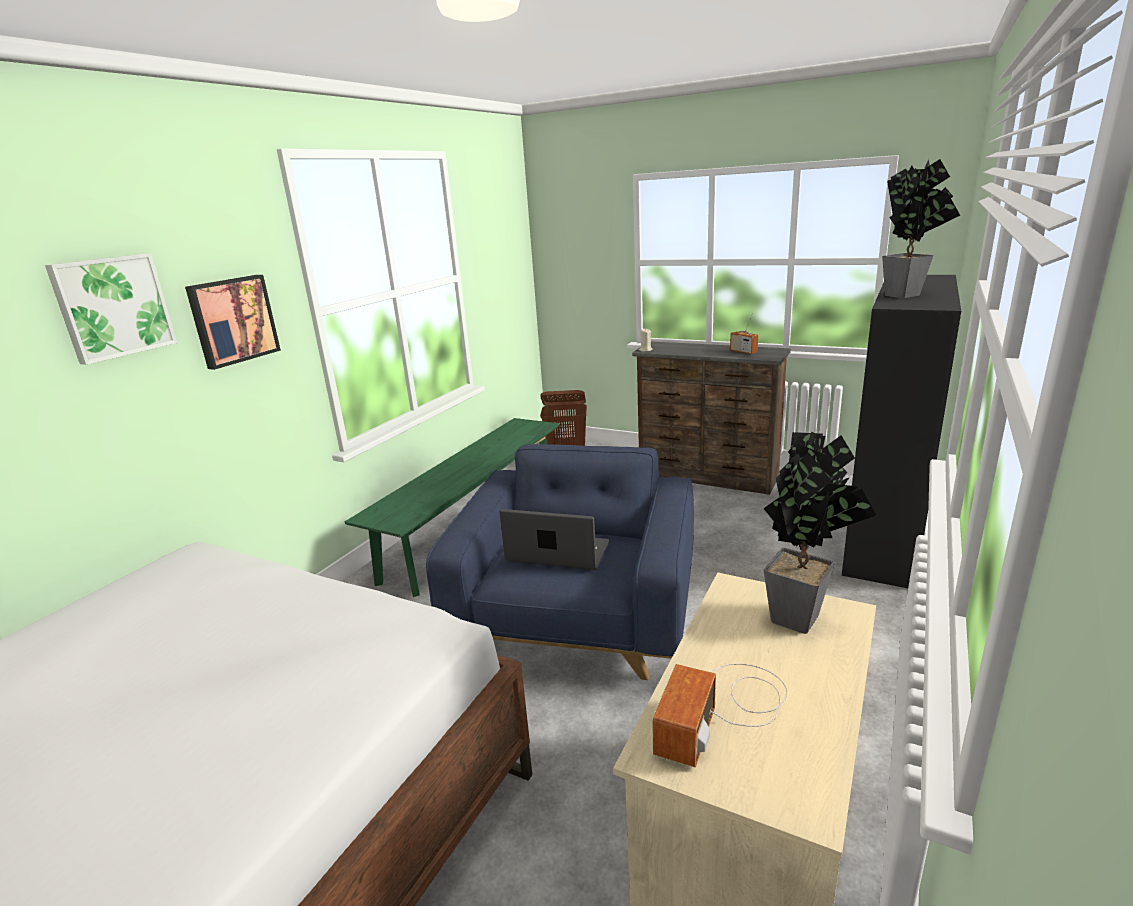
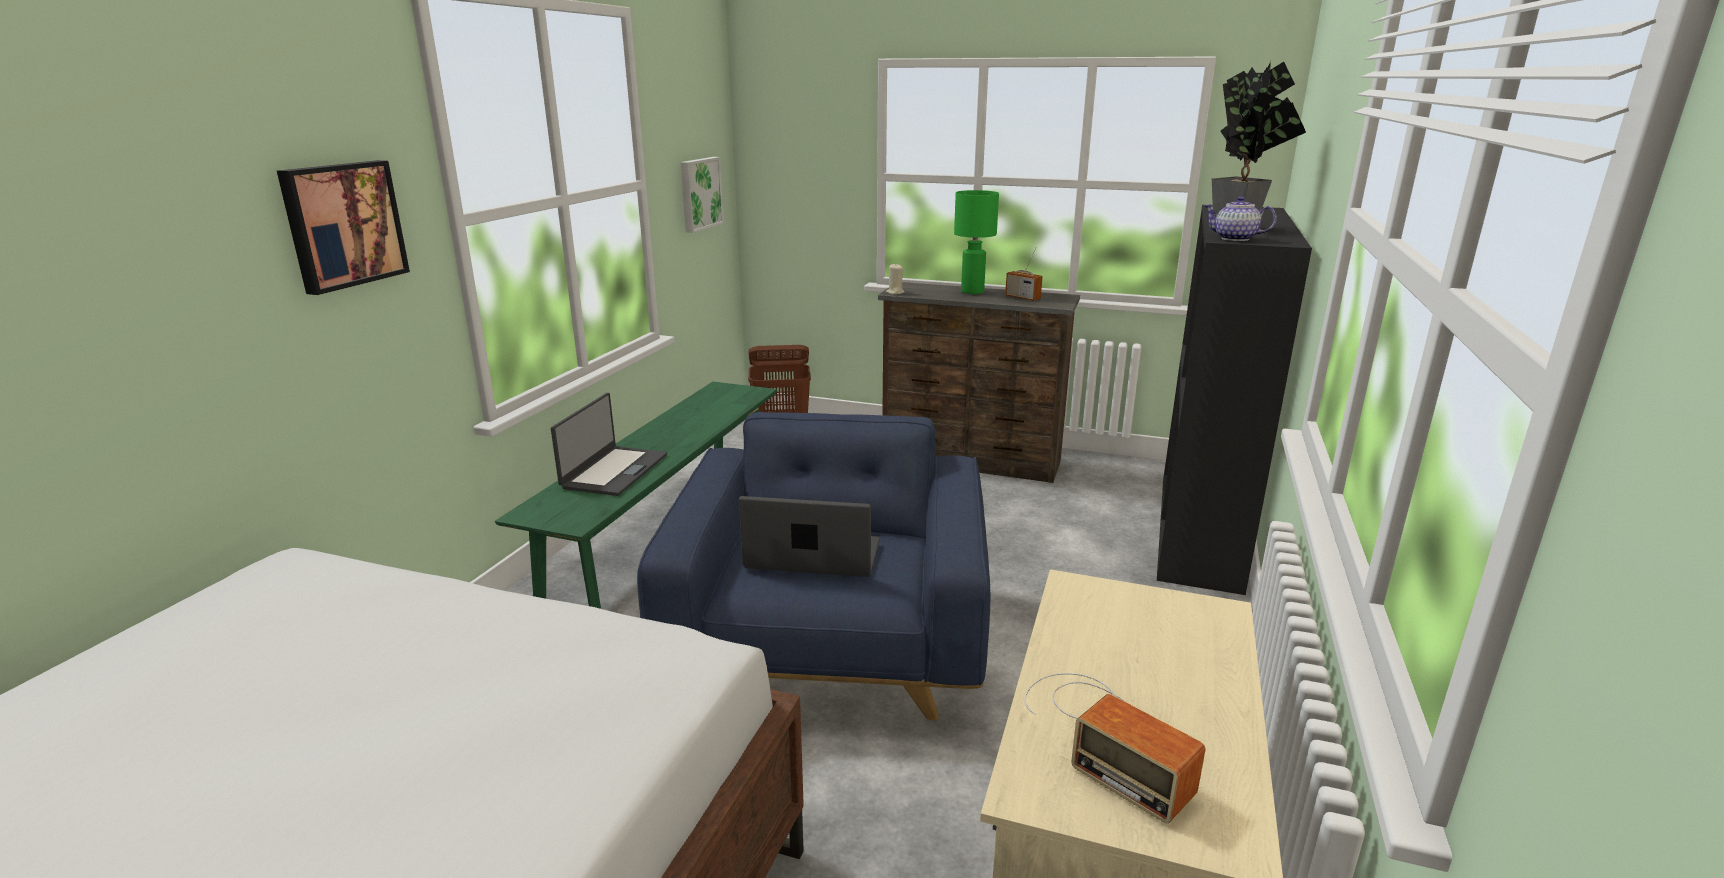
camera: 10 degrees left, 0 degrees up
picture [45,253,177,365] -> picture moved to [680,157,724,233]
radio [652,664,788,767] -> radio turned 60 degrees counterclockwise [1024,673,1205,824]
potted plant [763,432,877,634] -> none
none -> laptop [551,393,667,496]
none -> green table lamp [954,190,999,294]
none -> teapot [1204,196,1277,241]

